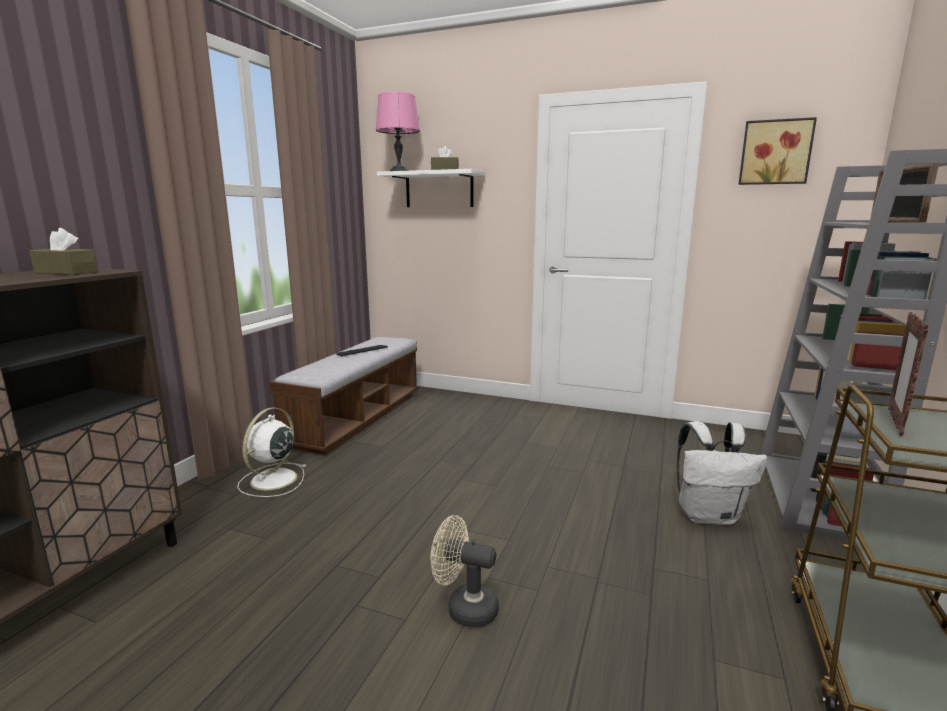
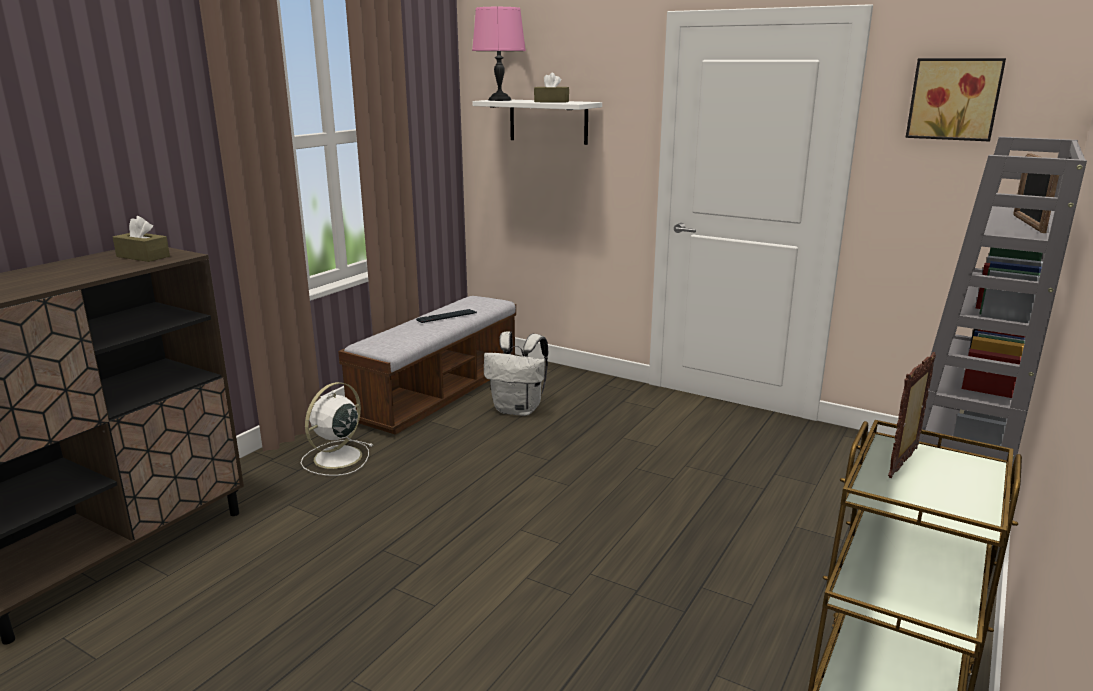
camera: 10 degrees right, 5 degrees up
beige fan [431,515,499,627] -> none
white backpack [676,421,767,525] -> white backpack moved to [484,331,548,416]

